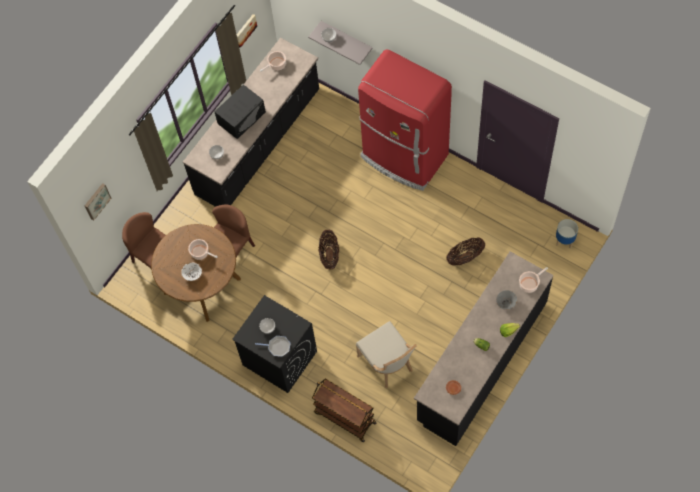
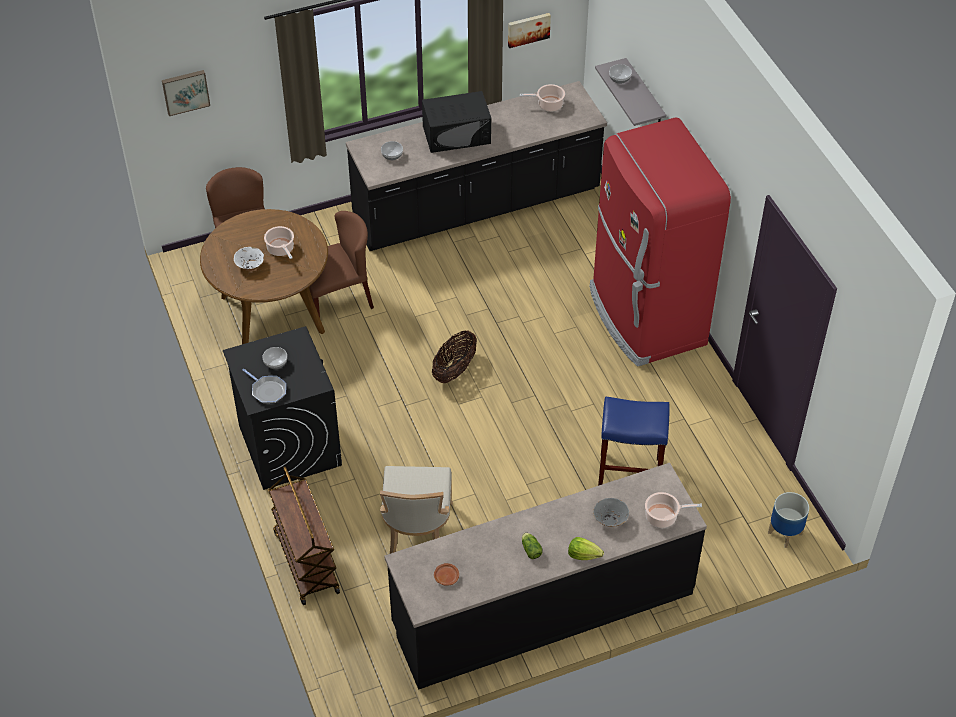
camera: 30 degrees right, 15 degrees down
basket [446,238,485,266] -> blue stool [598,397,670,486]

